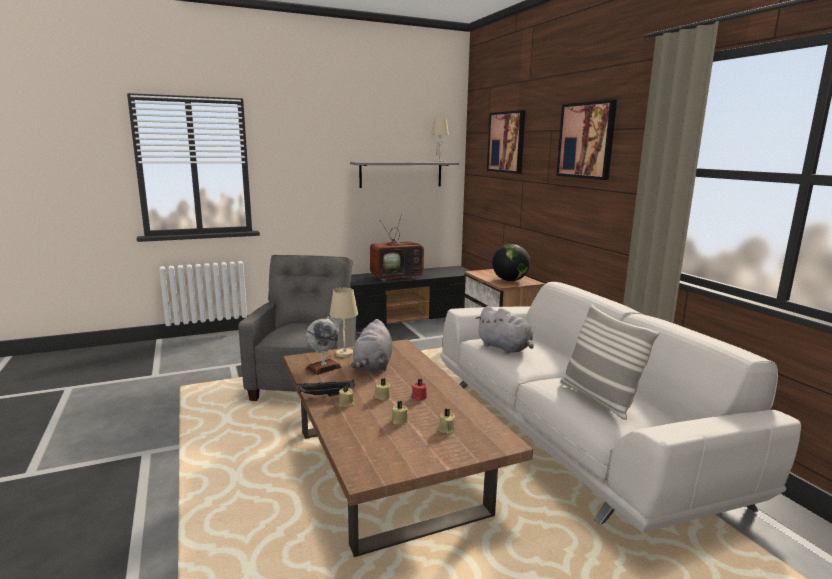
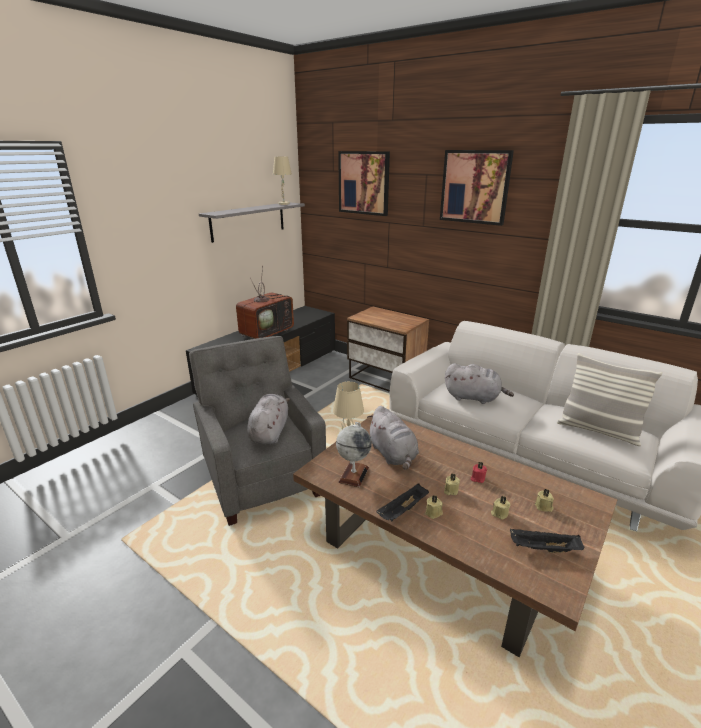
camera: 30 degrees left, 10 degrees up
globe [492,244,530,281] -> none
none -> grey plush toy [247,394,290,444]
none -> black tray [510,529,584,553]

